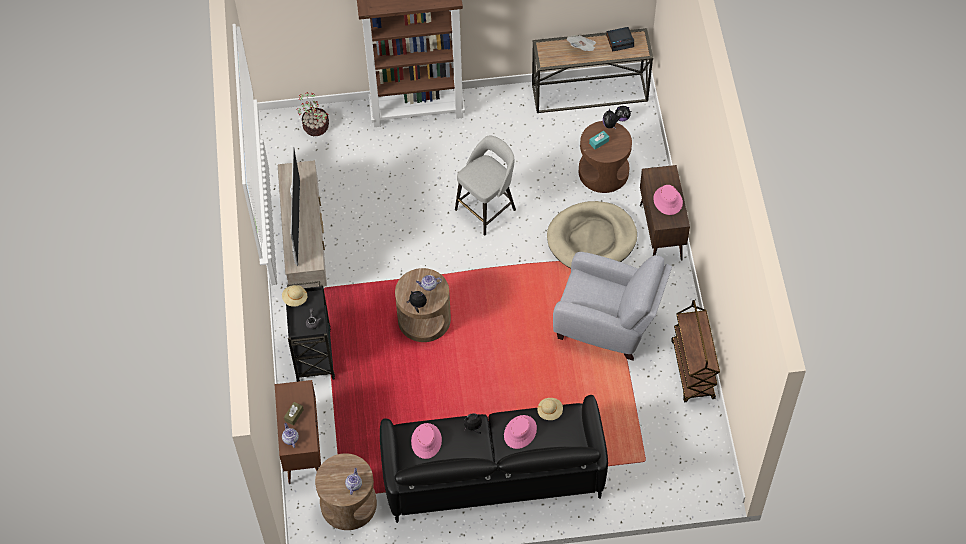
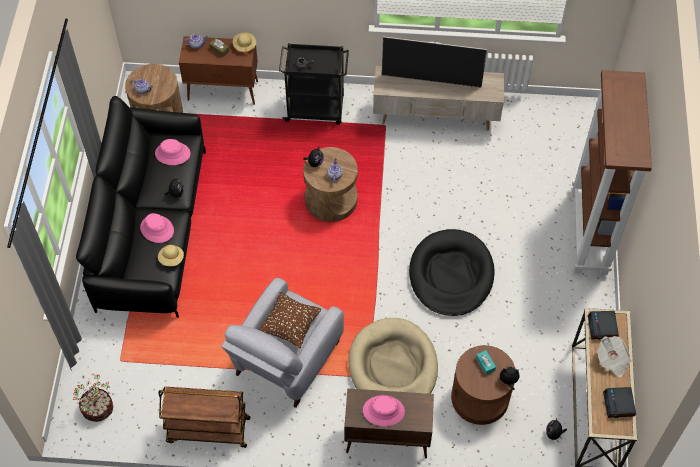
camera: 100 degrees right, 0 degrees up
beige hat [282,285,308,307] -> beige hat moved to [233,33,256,55]
potted plant [296,92,329,136] -> potted plant moved to [73,374,113,422]
grey stool [455,135,516,236] -> black dog bed [409,229,495,316]
none -> brown pillow [259,292,321,348]
none -> alarm clock [588,311,619,340]

